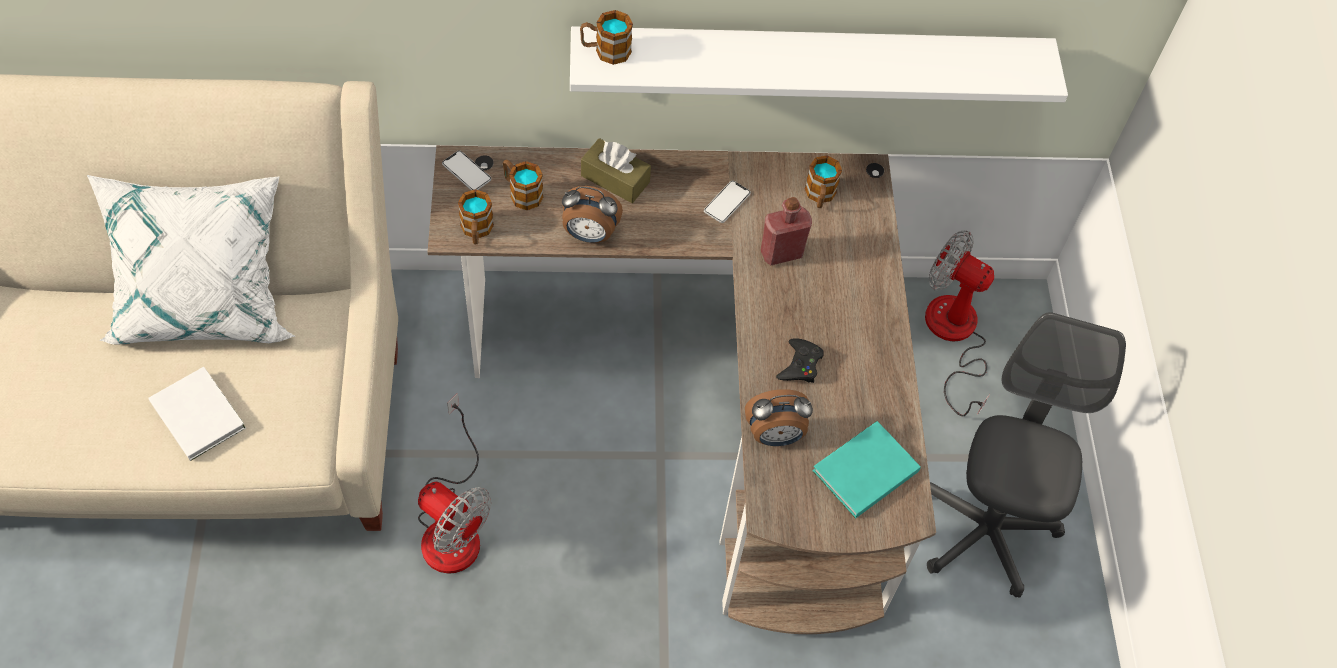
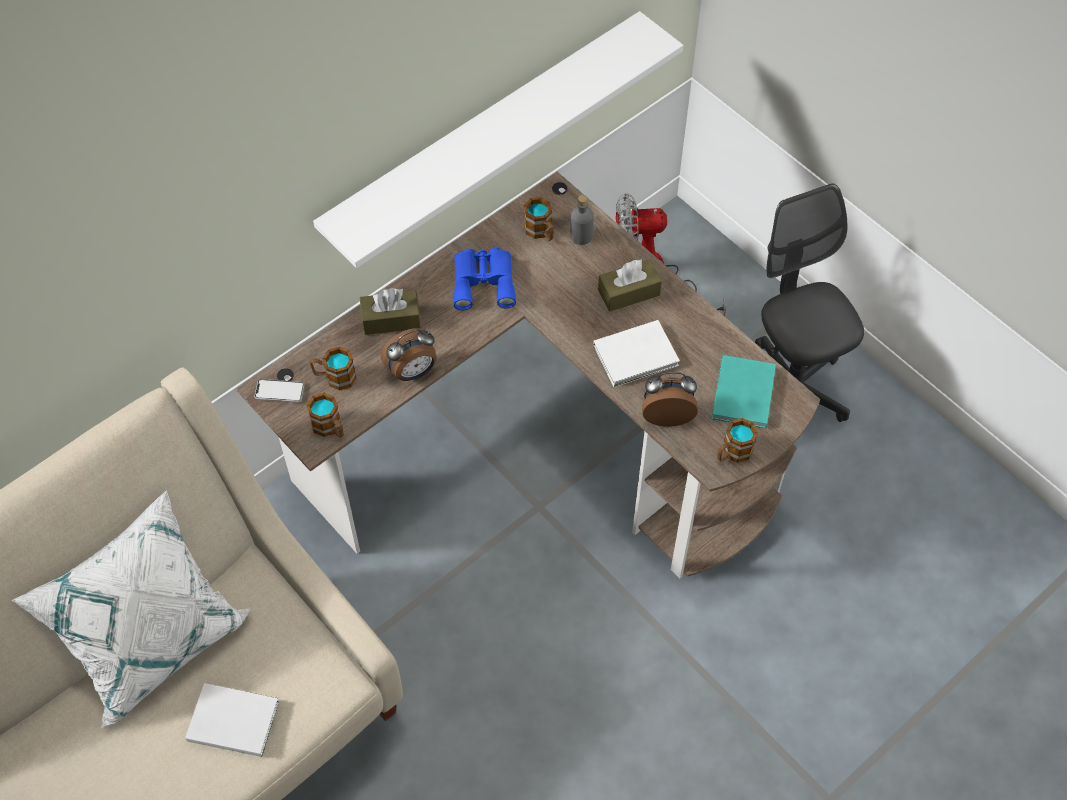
camera: 35 degrees left, 0 degrees up
fan [418,393,491,574] -> none
mug [580,10,633,65] -> mug moved to [717,418,758,463]
phone [704,181,751,223] -> blue binoculars [453,248,516,310]
alarm clock [745,389,813,446] -> alarm clock turned 135 degrees counterclockwise [642,372,698,427]
red bottle [761,197,812,265] -> none
black game controller [776,338,824,383] -> white book [593,320,680,387]
none -> grey bottle [571,195,594,245]
none -> brown tissue box [598,259,662,312]

